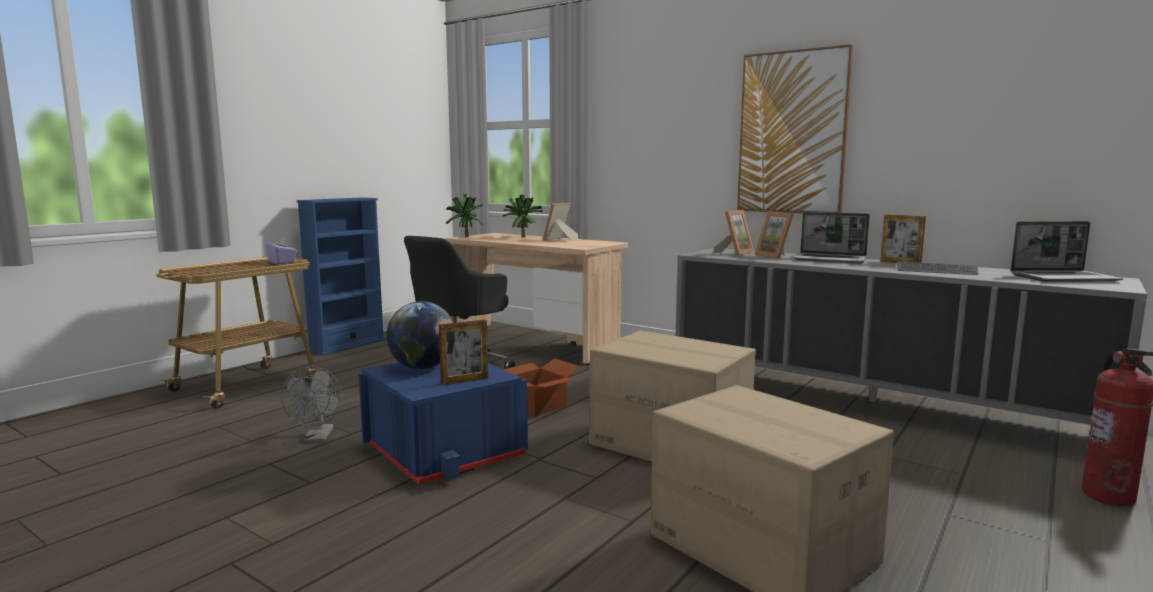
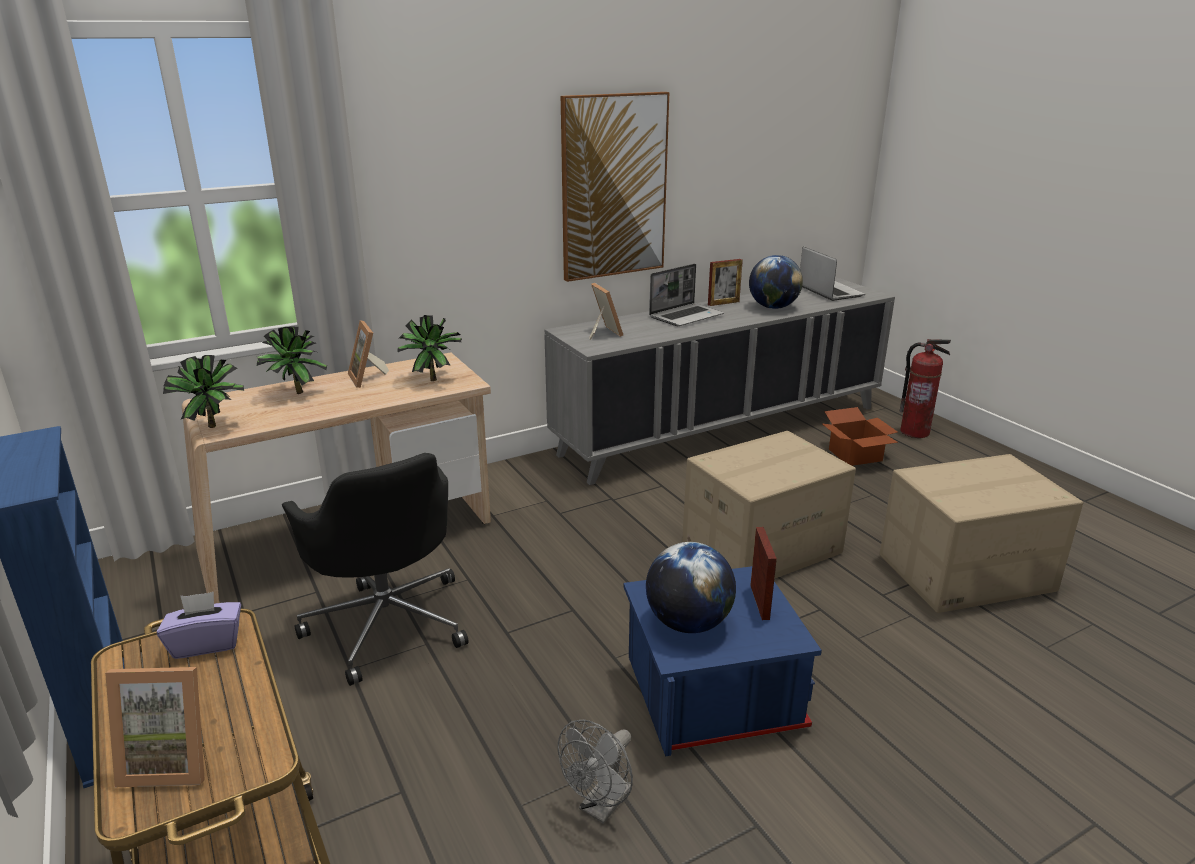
camera: 65 degrees left, 15 degrees up
grey fan [281,366,343,442] -> grey fan turned 105 degrees clockwise [558,720,633,824]
cardboard box [503,358,580,416] -> cardboard box moved to [823,407,898,466]
picture frame [755,211,794,259] -> picture frame moved to [105,667,205,787]
keyboard [897,262,978,275] -> globe [749,255,803,309]
laptop [1010,221,1123,282] -> laptop turned 45 degrees counterclockwise [800,247,865,301]
none -> potted plant [398,315,463,381]

